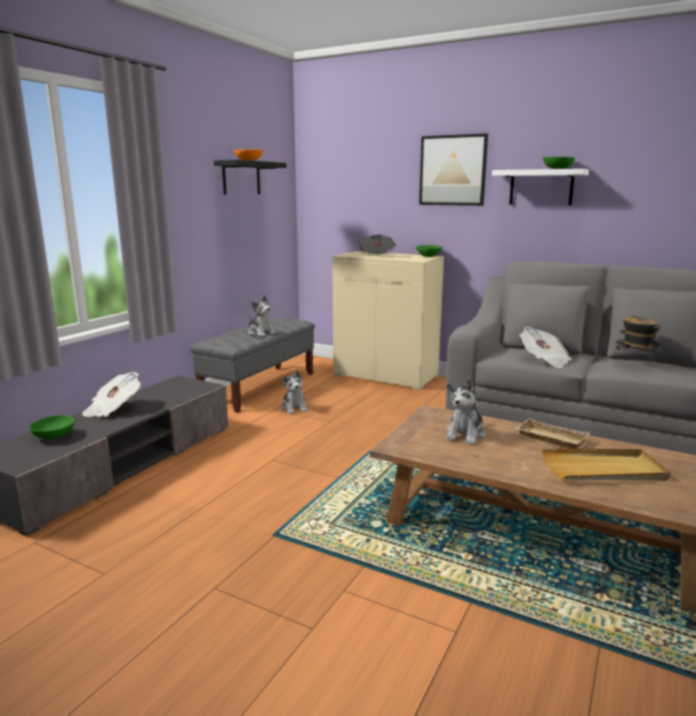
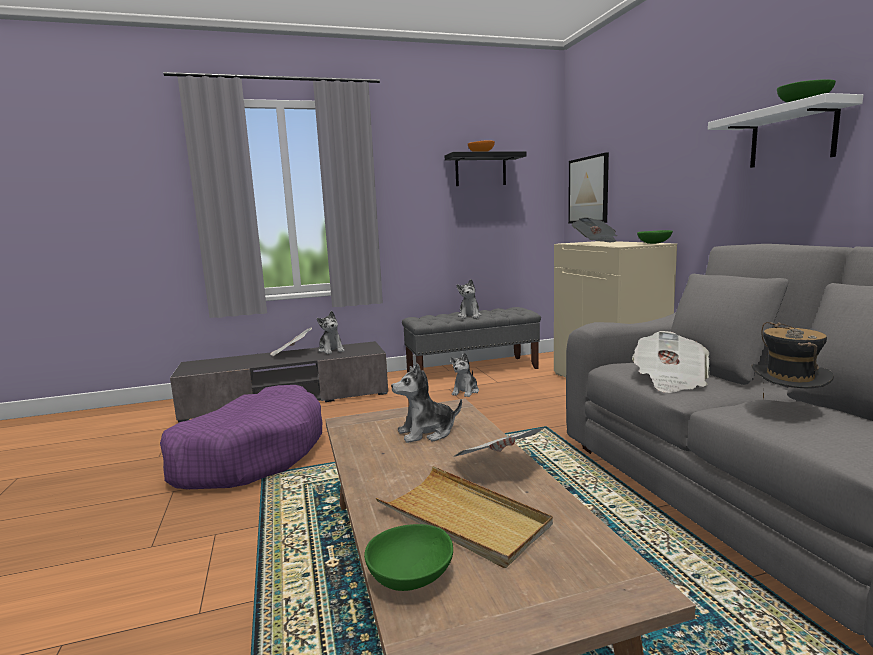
camera: 45 degrees right, 5 degrees down
green bowl [29,415,75,439] -> green bowl moved to [364,524,453,591]
picture [419,133,488,206] -> picture moved to [568,152,609,223]
beige tray [515,418,590,449] -> newspaper [453,428,544,457]
none -> purple dog bed [160,385,322,489]
none -> plush toy [317,311,345,354]

